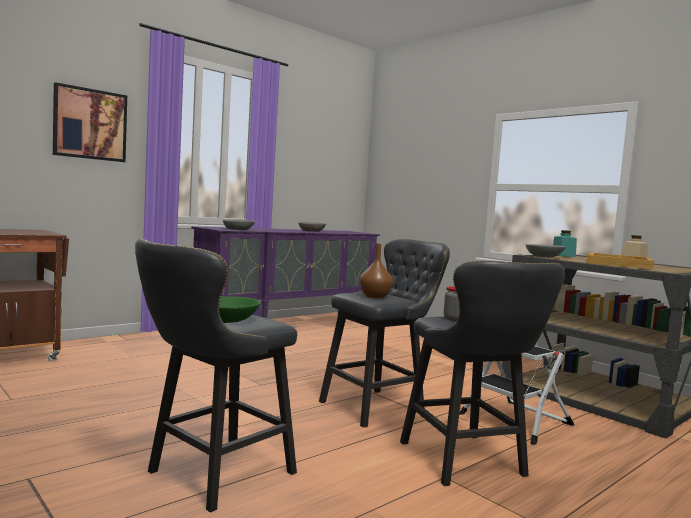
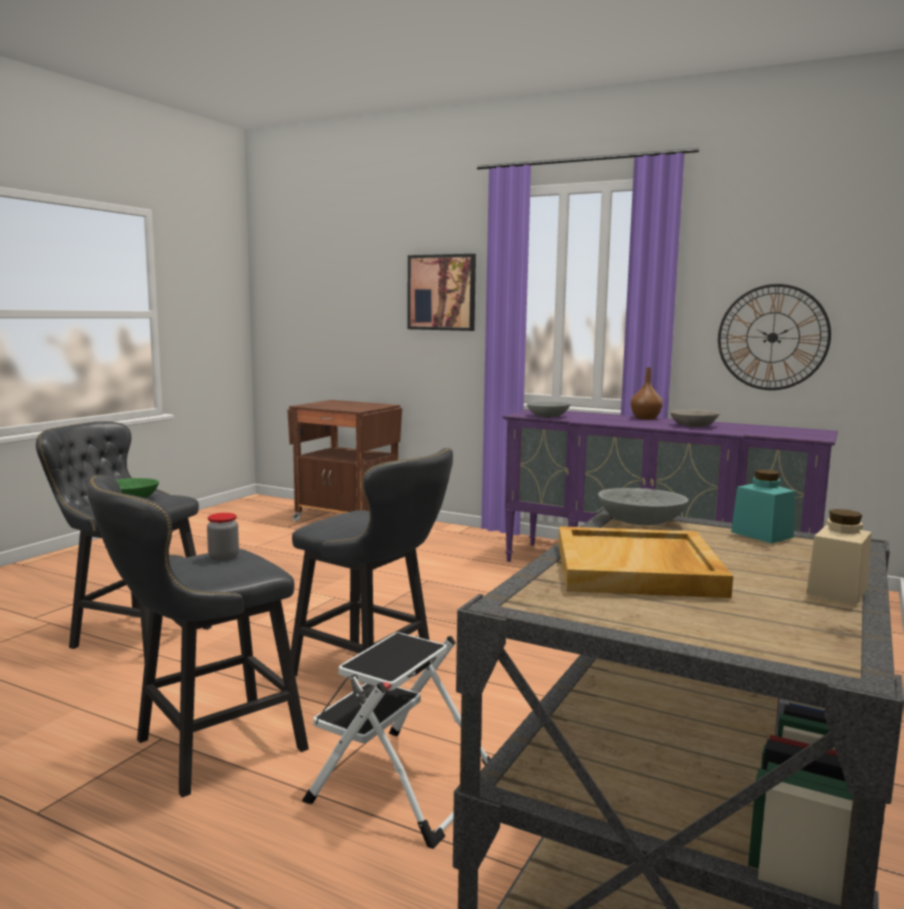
camera: 70 degrees right, 5 degrees up
brown vase [360,243,393,298] -> brown vase moved to [631,367,663,420]
none -> wall clock [718,284,831,390]

